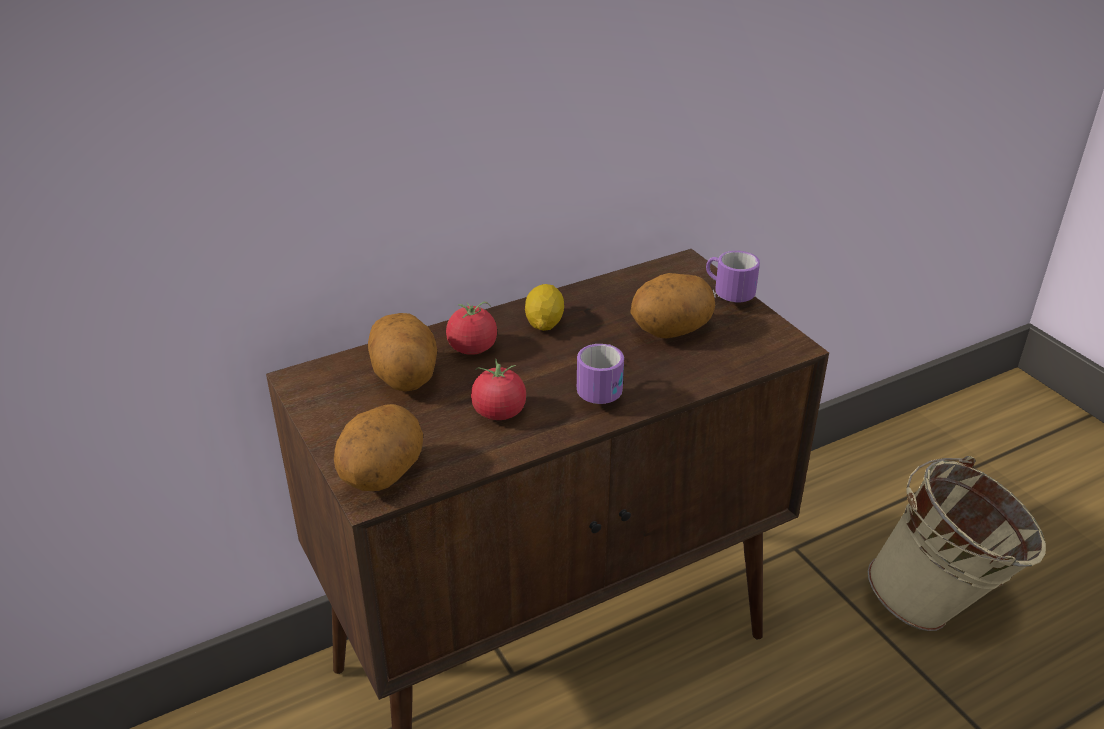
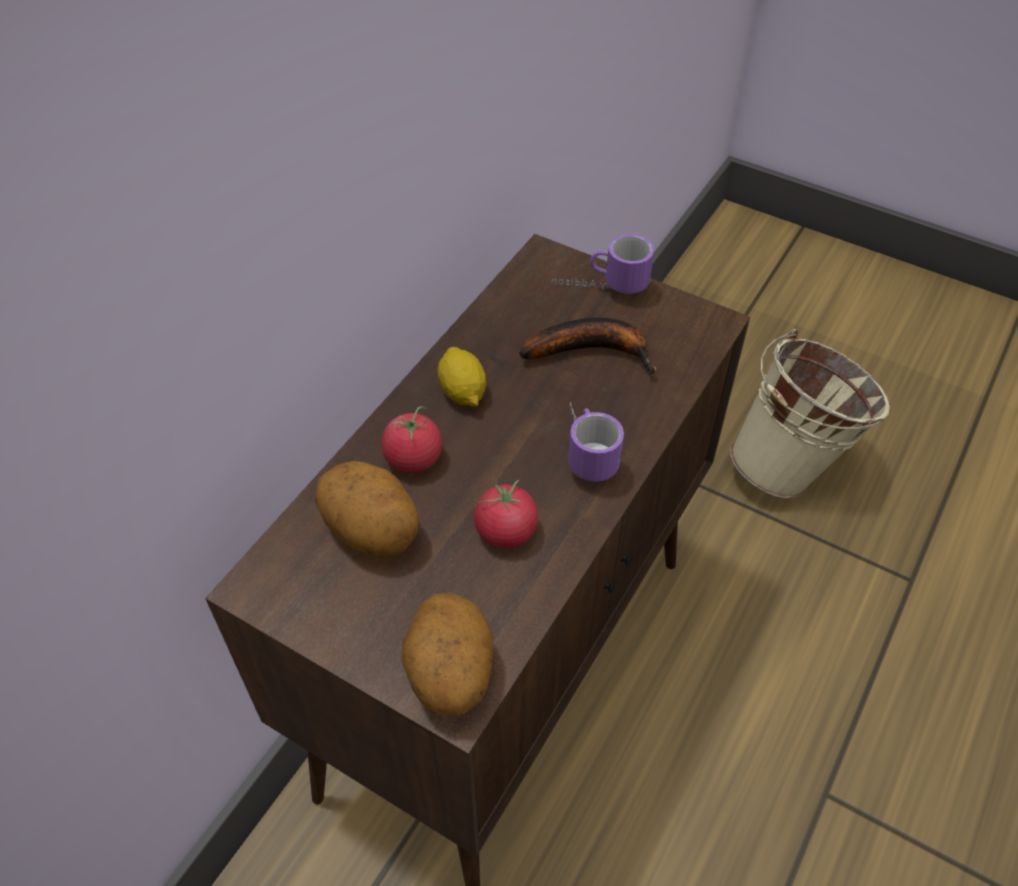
camera: 30 degrees left, 15 degrees up
potato [630,273,715,339] -> banana [519,318,656,375]

